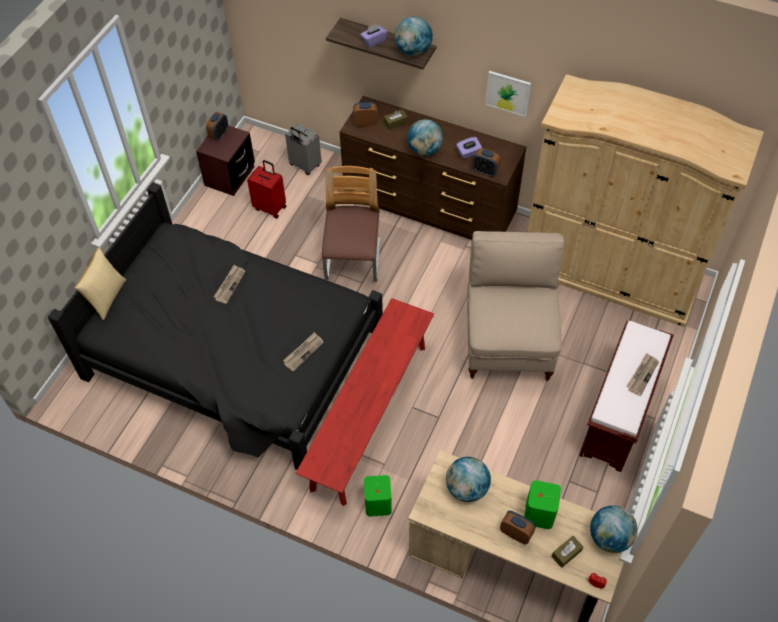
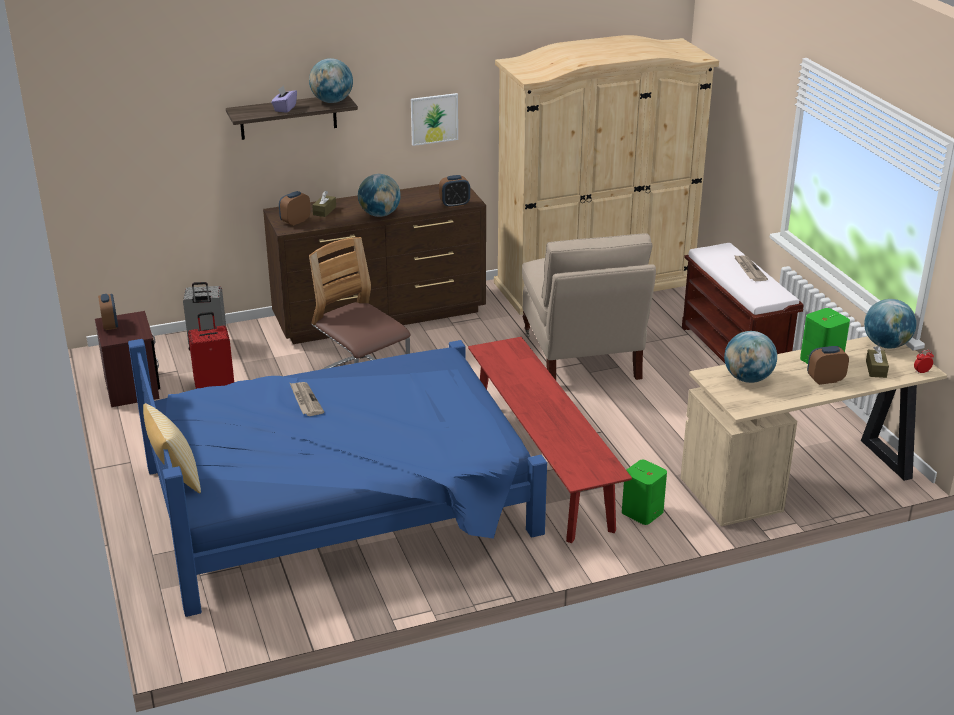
camera: 45 degrees left, 25 degrees down
black bed [48,182,383,470] -> blue bed [128,339,547,617]
newspaper [283,332,324,372] -> none
purple tissue box [456,137,482,159] -> none
beige chair [467,231,565,382] -> beige chair turned 150 degrees counterclockwise [522,233,656,380]

